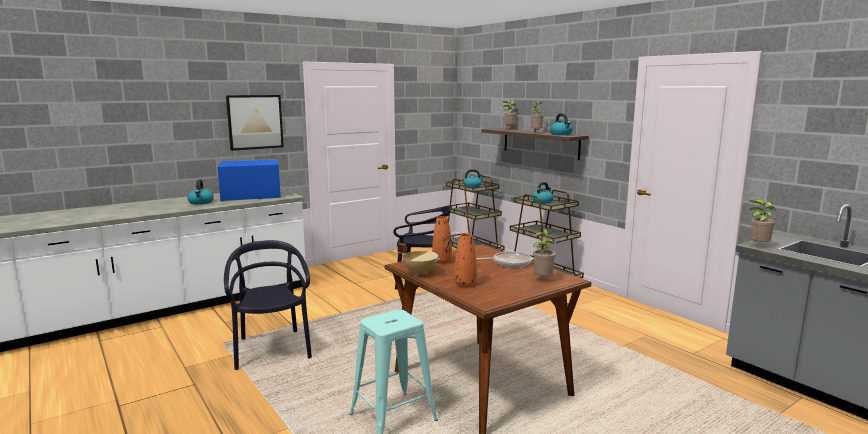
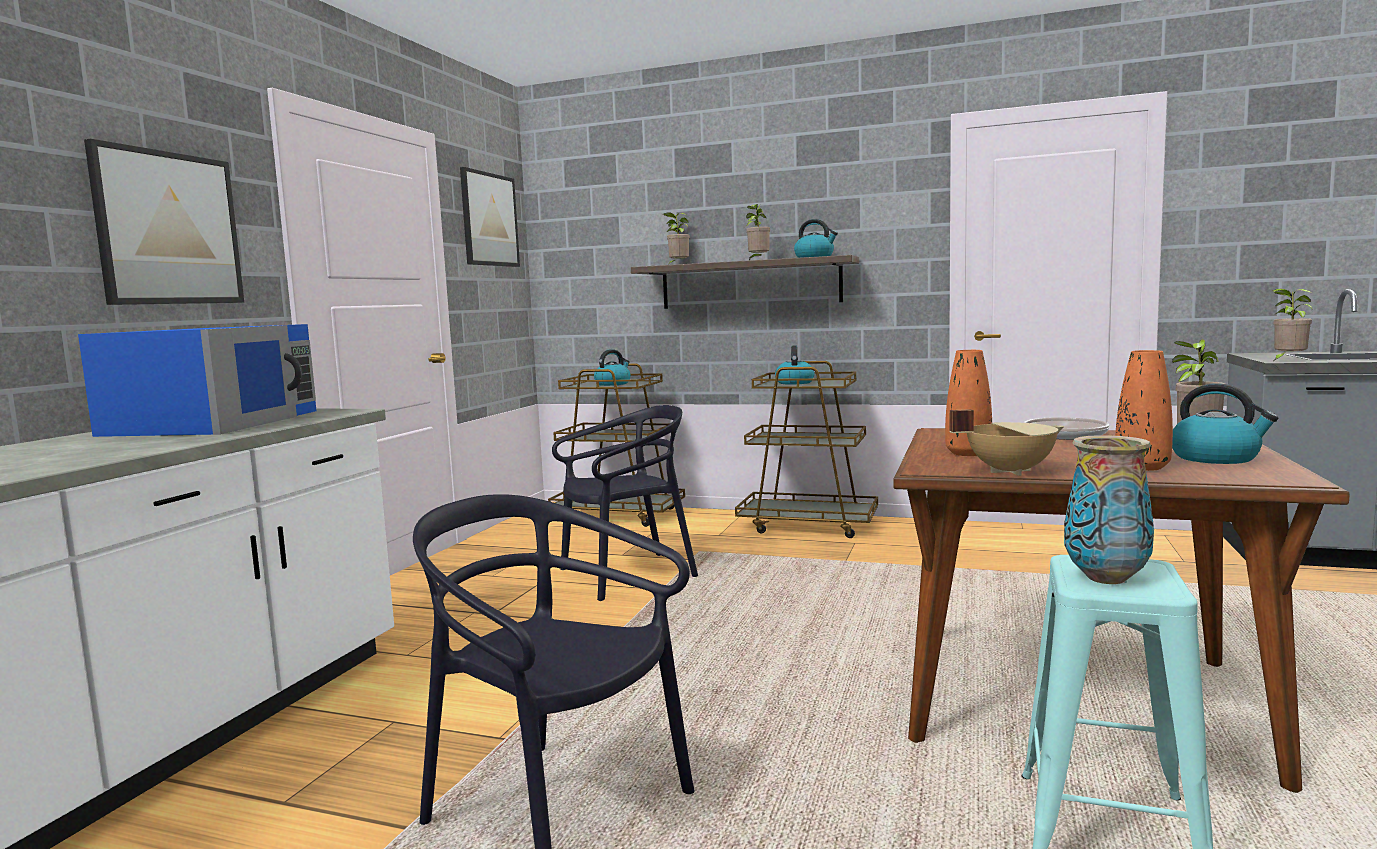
camera: 35 degrees left, 5 degrees down
kettle [187,180,214,205] -> kettle moved to [1172,383,1278,464]
blue microwave [218,159,281,201] -> blue microwave turned 150 degrees clockwise [78,324,316,437]
none -> picture [460,167,520,267]
none -> vase [1064,435,1154,584]

